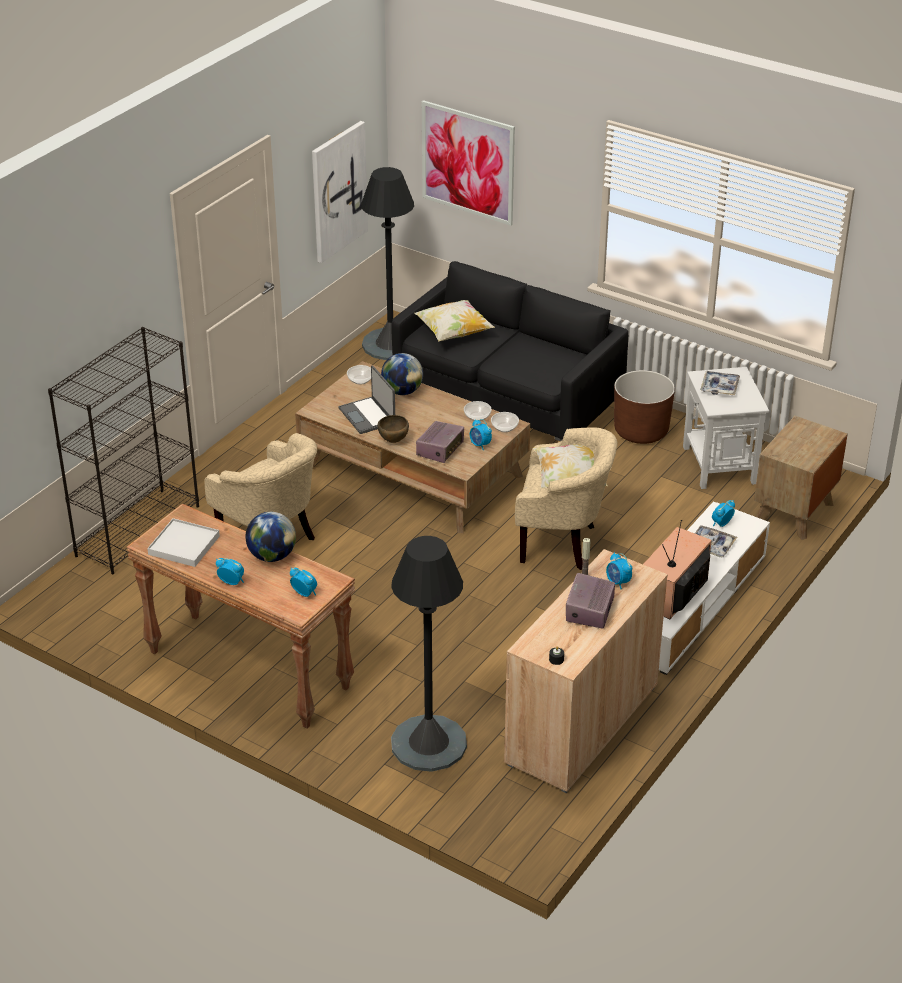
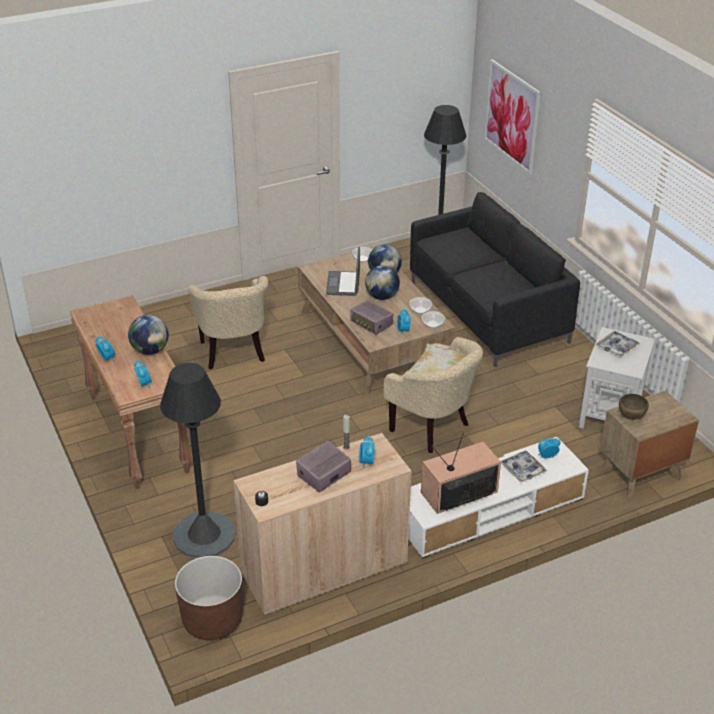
camera: 30 degrees right, 0 degrees up
black bookcase [48,327,199,574] -> none
white tray [147,518,220,567] -> none
picture [312,121,368,263] -> none
brown bowl [377,415,409,443] -> brown bowl moved to [619,394,649,420]
pillow [414,300,495,341] -> none
radio [416,421,464,463] -> radio turned 75 degrees clockwise [350,300,393,335]
brown planter [614,370,675,444] -> brown planter moved to [175,556,242,640]
none -> globe [365,265,400,300]

